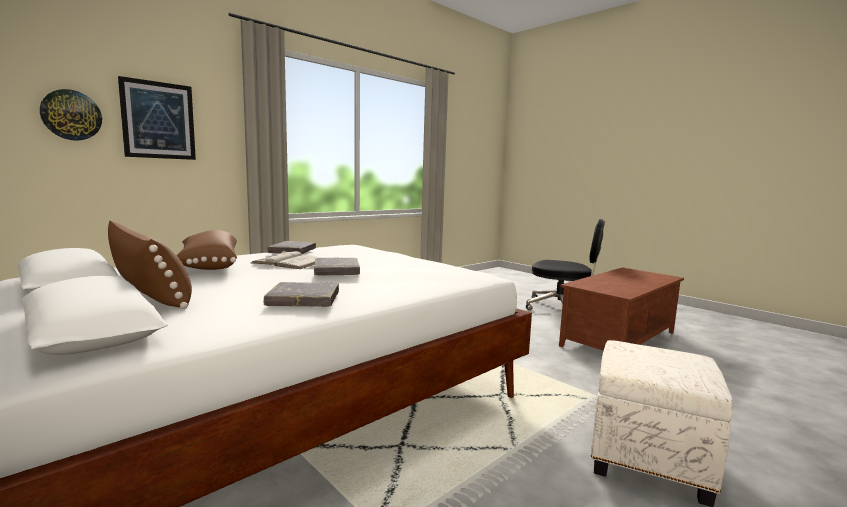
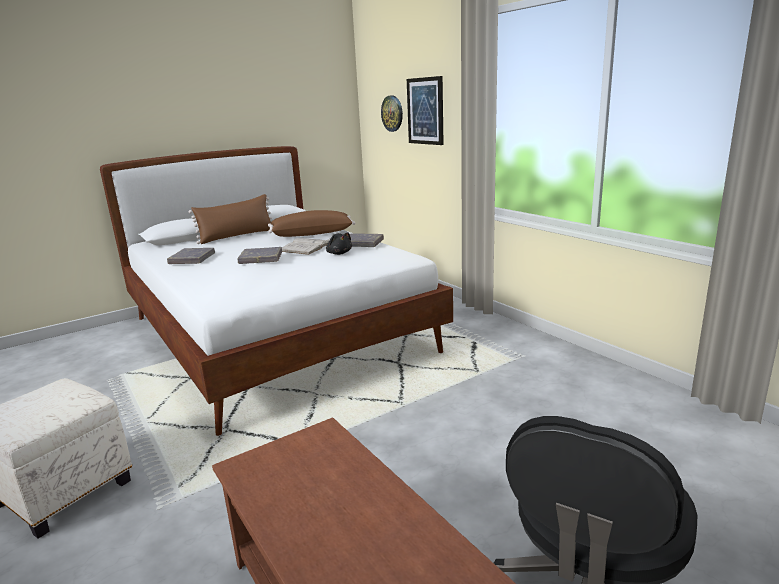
camera: 100 degrees right, 10 degrees up
none -> black plush toy [326,232,352,255]

